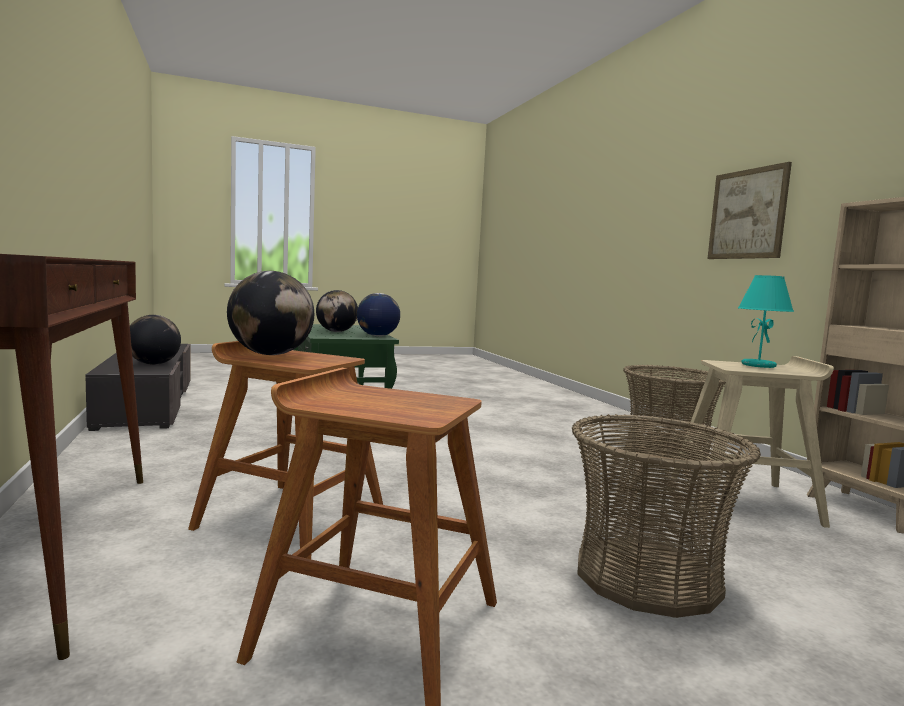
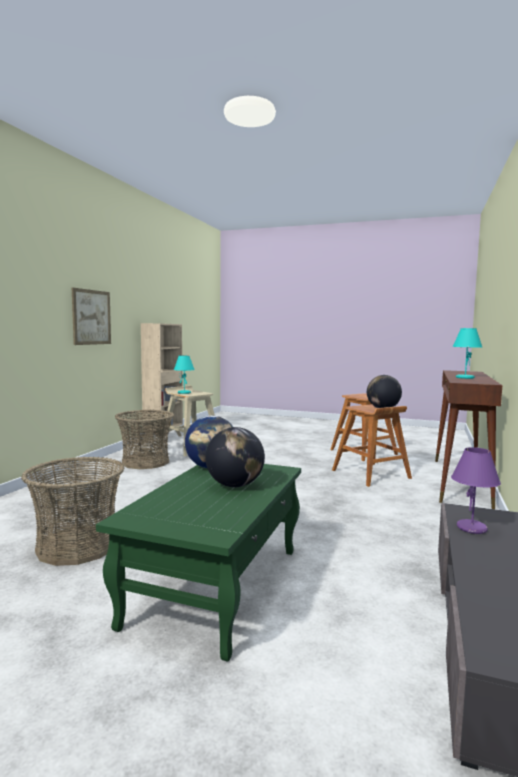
camera: 140 degrees left, 0 degrees up
globe [130,315,181,365] -> purple table lamp [451,447,501,534]
basket [572,414,761,618] -> basket moved to [21,457,124,566]
none -> turquoise table lamp [452,328,482,379]

